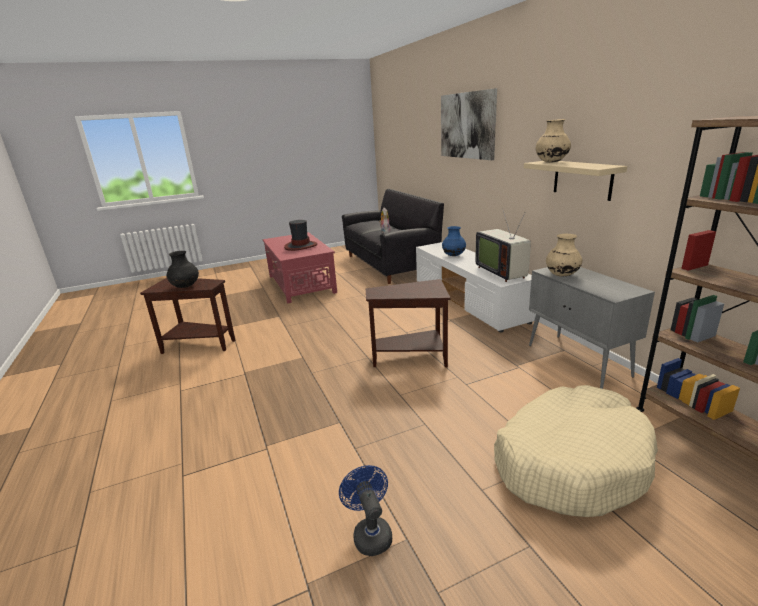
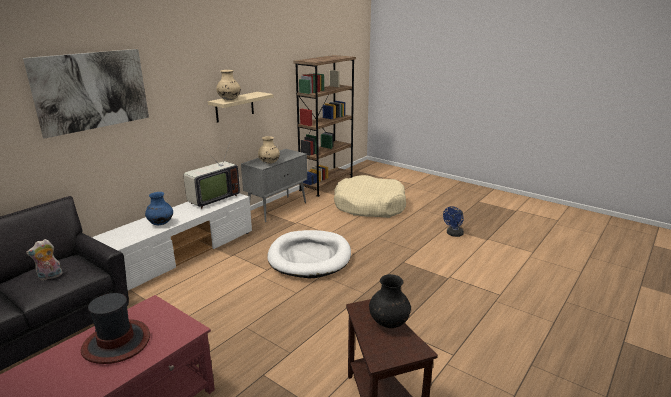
camera: 120 degrees left, 0 degrees up
brown side table [366,279,450,367] -> white dog bed [267,230,351,278]

